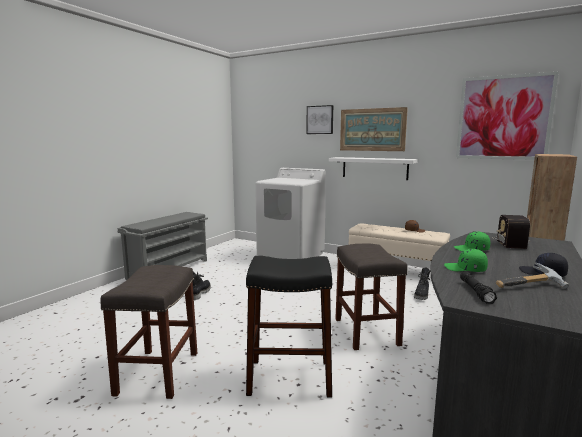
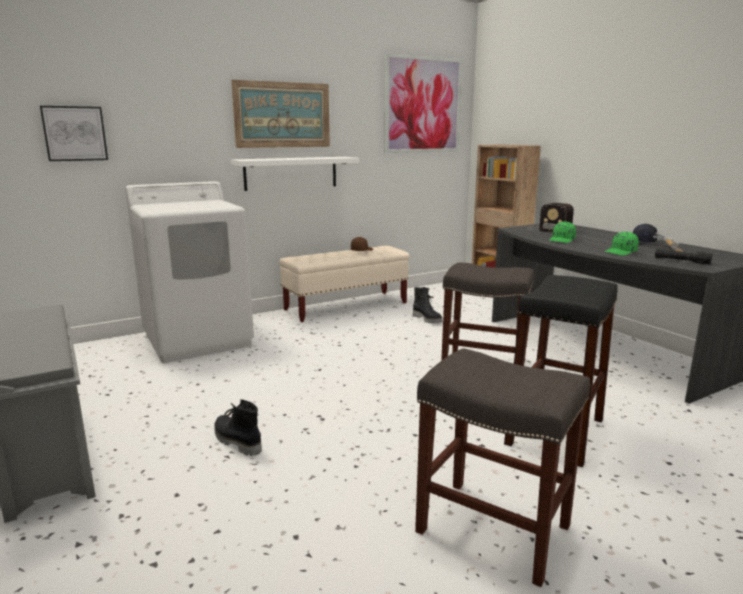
camera: 60 degrees left, 5 degrees up
picture [306,105,333,134] -> picture moved to [40,106,108,161]

